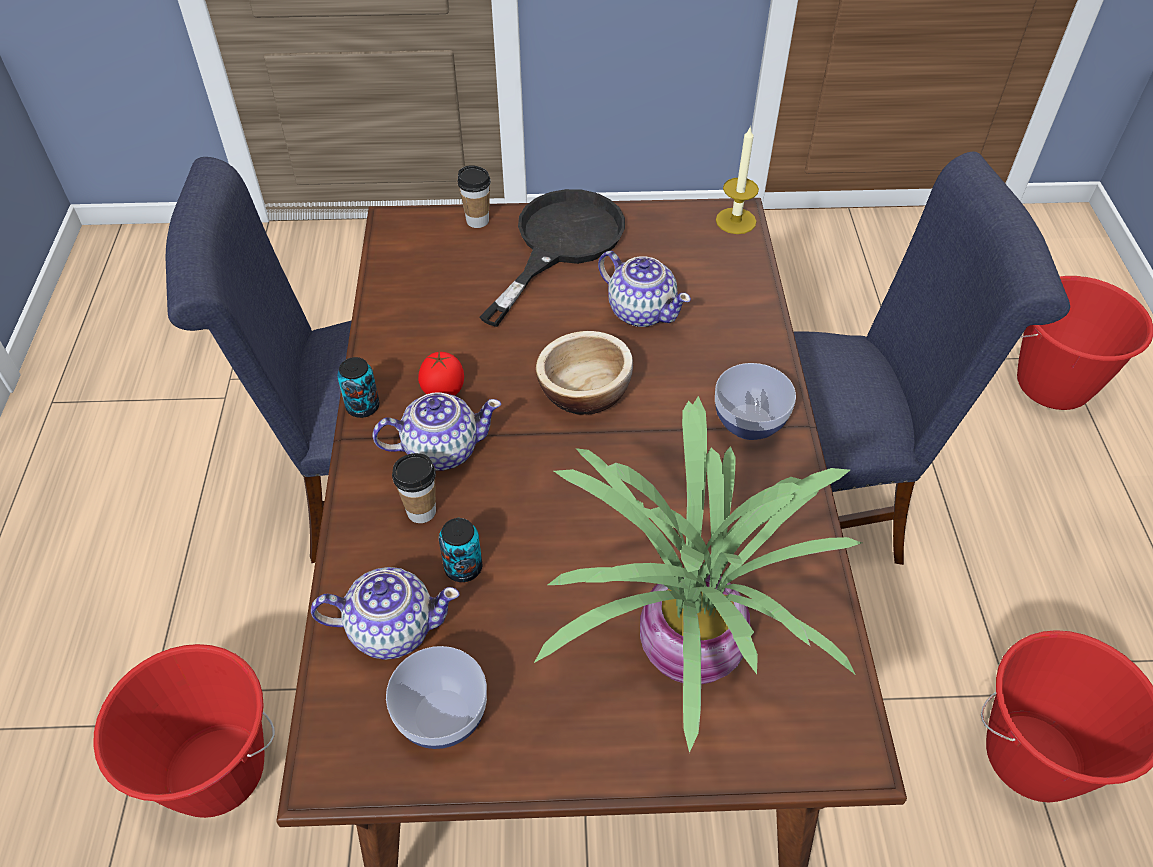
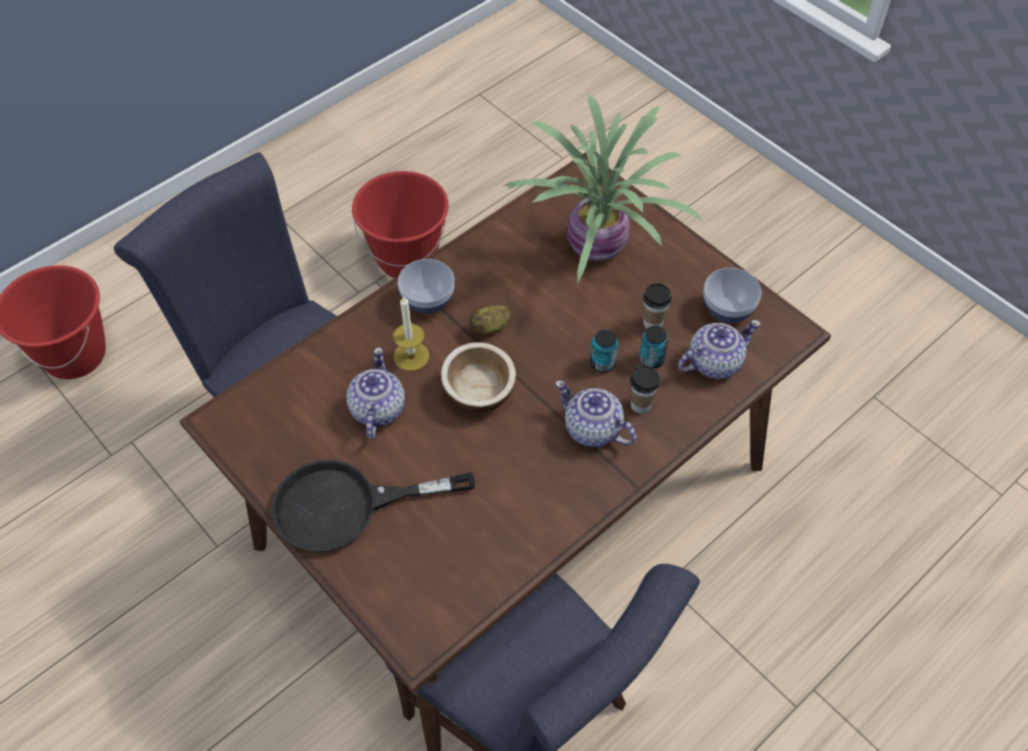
camera: 130 degrees left, 5 degrees up
red bucket [93,644,275,818] -> none
teapot [311,567,460,660] -> teapot turned 105 degrees clockwise [678,320,761,379]
can [337,357,380,418] -> can moved to [590,329,618,373]
tomato [418,352,464,395] -> none
cup [457,165,491,228] -> cup moved to [643,283,672,329]
candle [716,126,759,234] -> candle moved to [393,295,429,371]
none -> potato [469,305,511,335]

